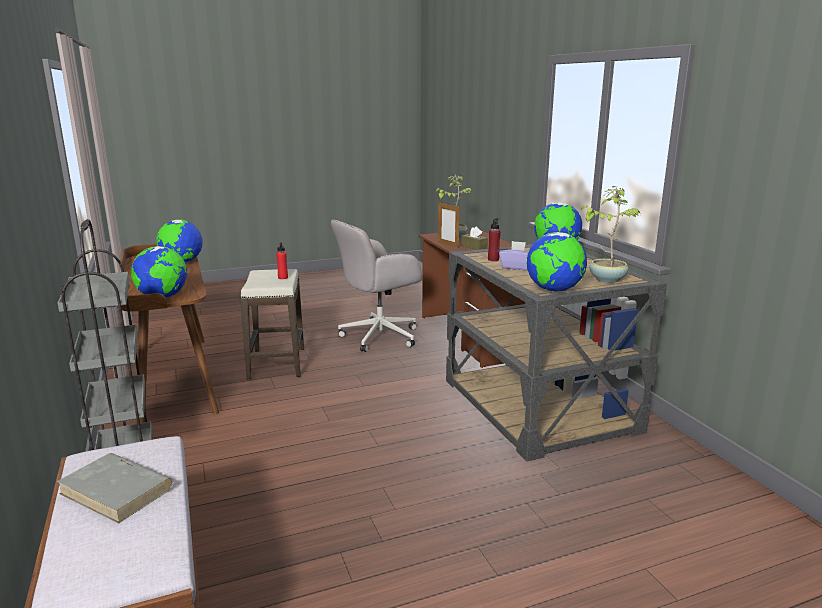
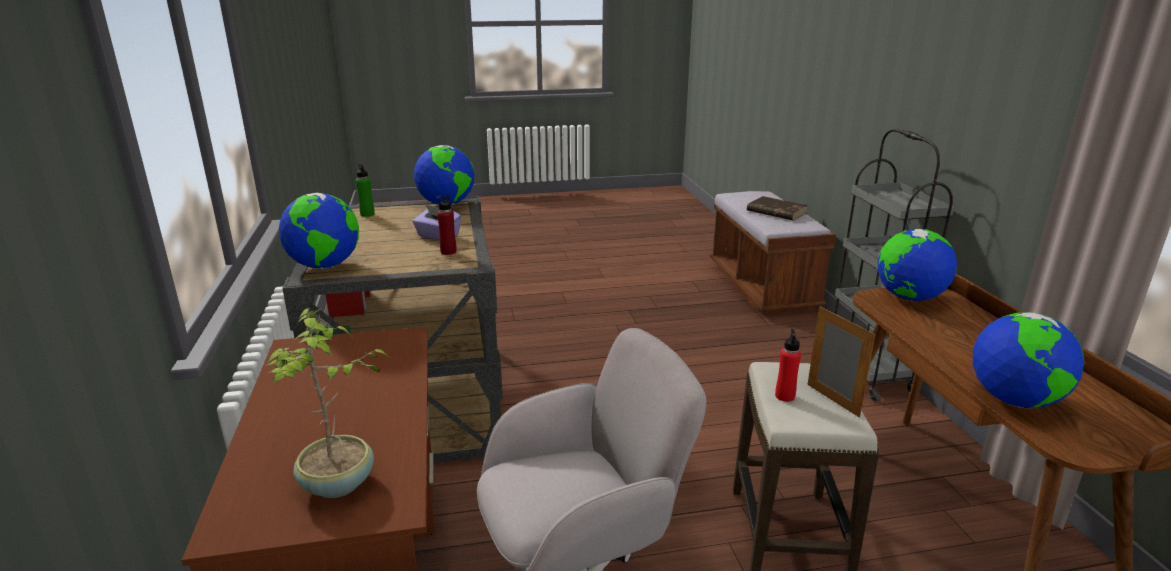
camera: 170 degrees left, 5 degrees up
grey book [57,453,173,524] -> brown book [747,196,808,221]
picture frame [438,203,460,248] -> picture frame moved to [808,306,876,417]
brown tissue box [461,226,488,250] -> none
potted plant [581,186,640,283] -> green bottle [356,163,375,217]

